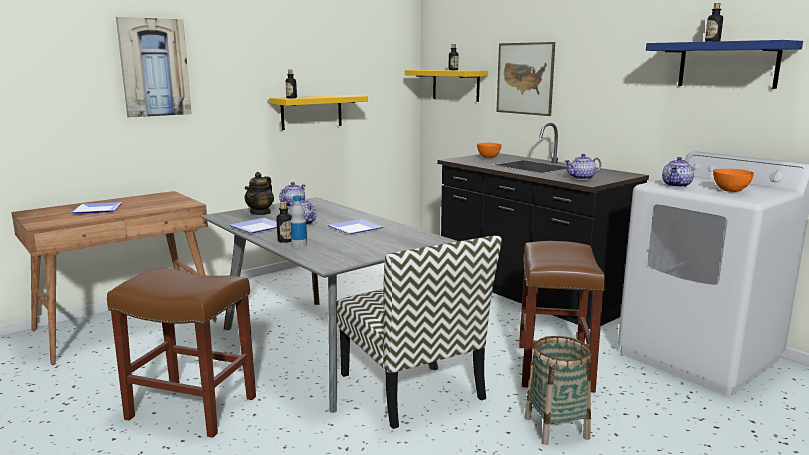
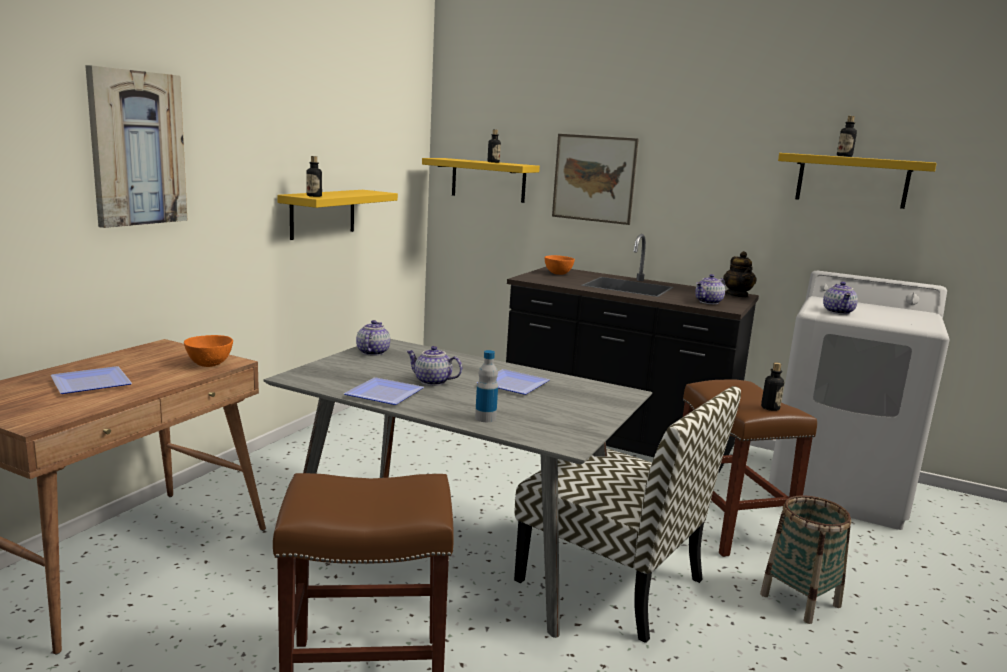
camera: 25 degrees left, 0 degrees up
teapot [245,172,274,215] -> teapot moved to [723,251,757,298]
bottle [276,202,292,243] -> bottle moved to [761,362,784,411]
blue shelf [646,40,803,89] -> yellow shelf [778,153,937,209]
orange bowl [713,169,754,192] -> orange bowl moved to [184,335,233,367]

